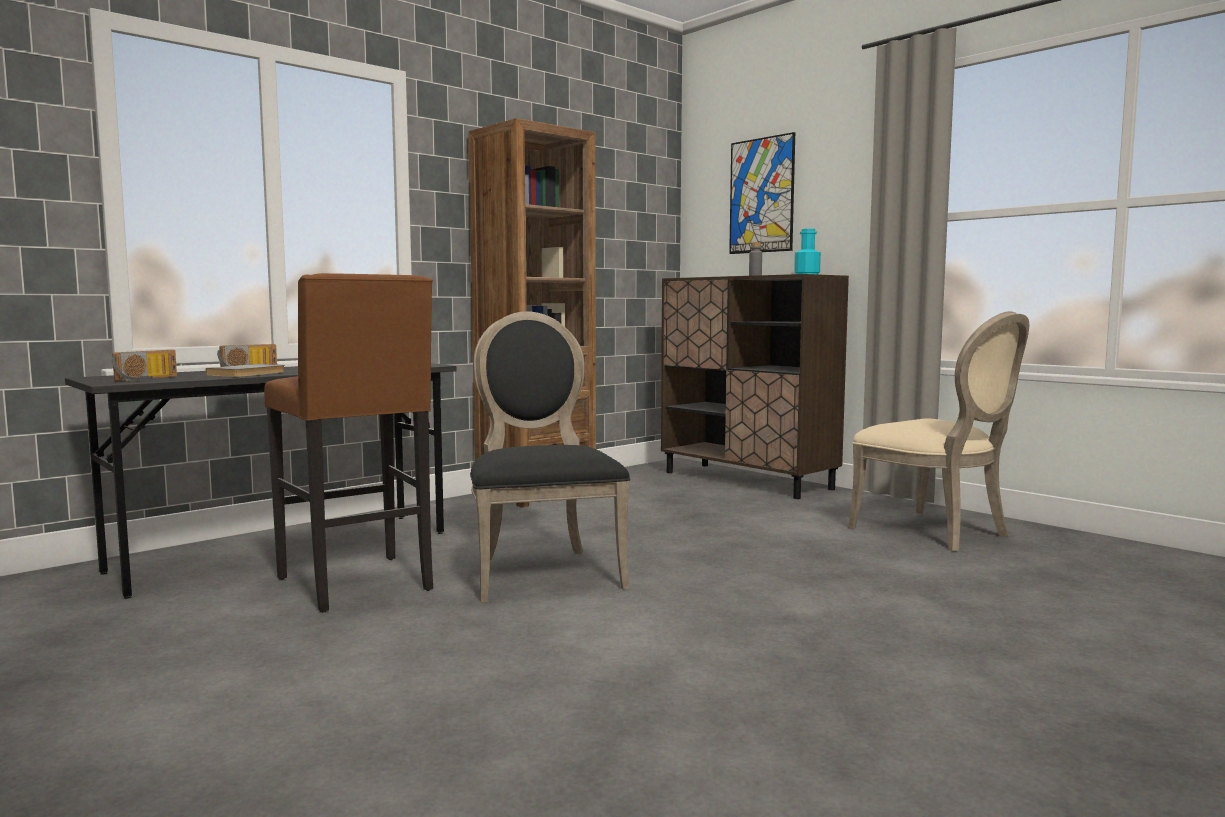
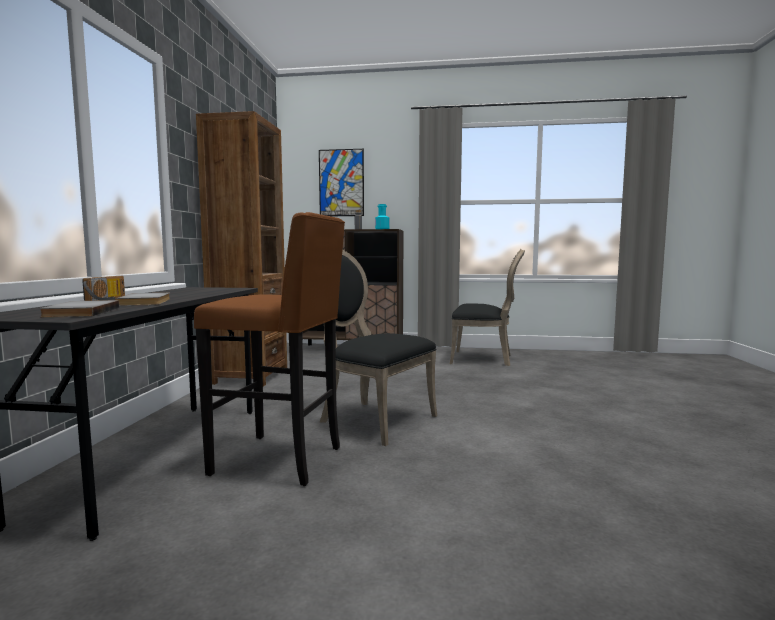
camera: 40 degrees left, 0 degrees up
radio [111,350,177,381] -> grey book [39,300,119,318]
beige chair [848,311,1029,552] -> black chair [450,249,525,366]

